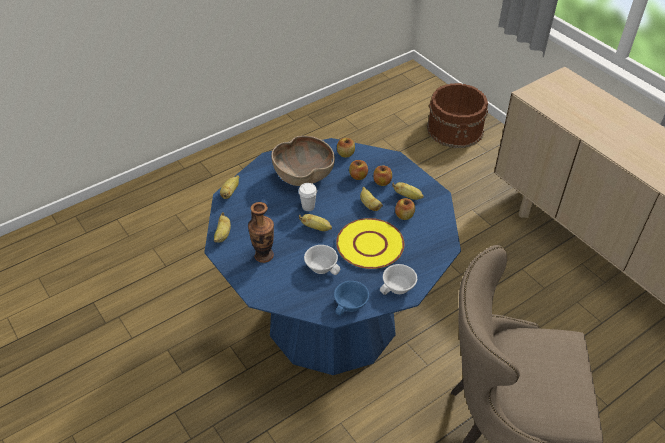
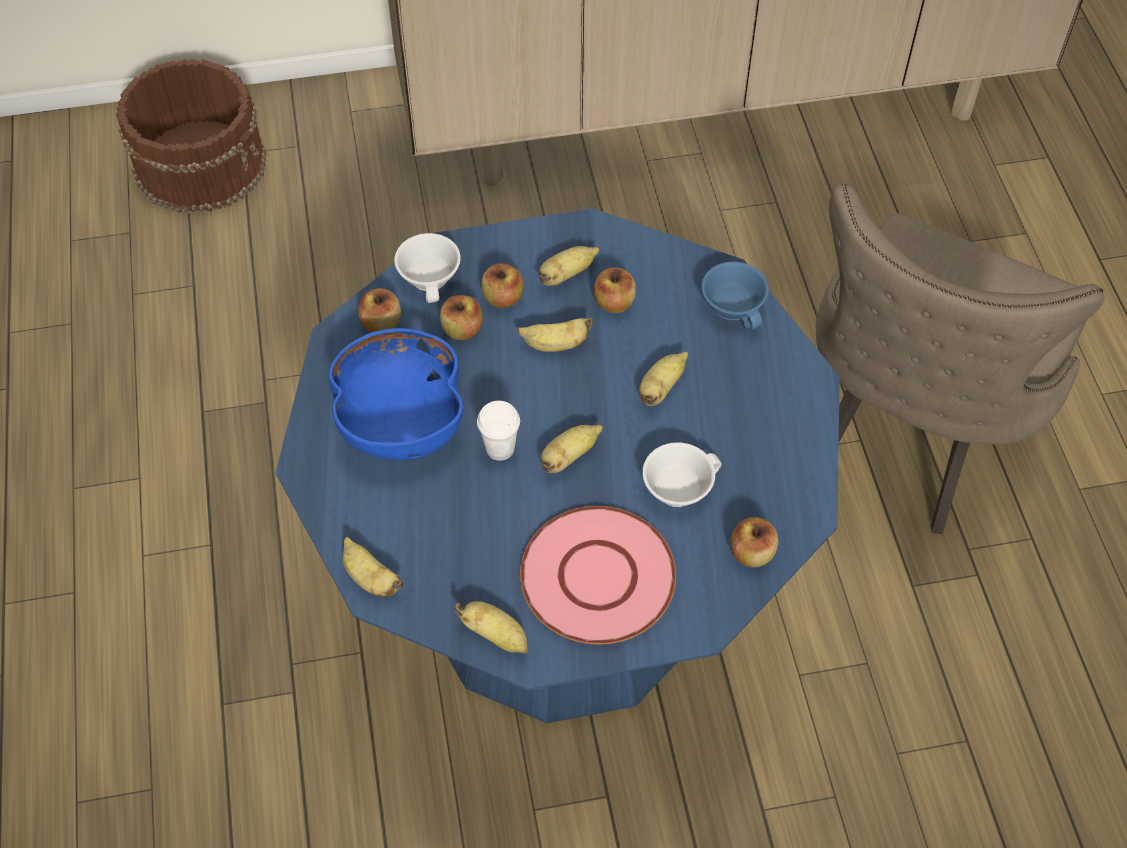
camera: 65 degrees left, 10 degrees up
vase [248,202,274,263] -> pink plate [520,506,676,644]
brown bowl [271,136,335,186] -> blue bowl [329,328,463,460]
blue cup [334,281,369,316] -> blue cup moved to [702,262,769,331]
yellow plate [336,218,404,269] -> banana [639,351,688,406]
white cup [380,264,417,295] -> white cup moved to [394,233,461,303]
none -> apple [730,517,778,567]

